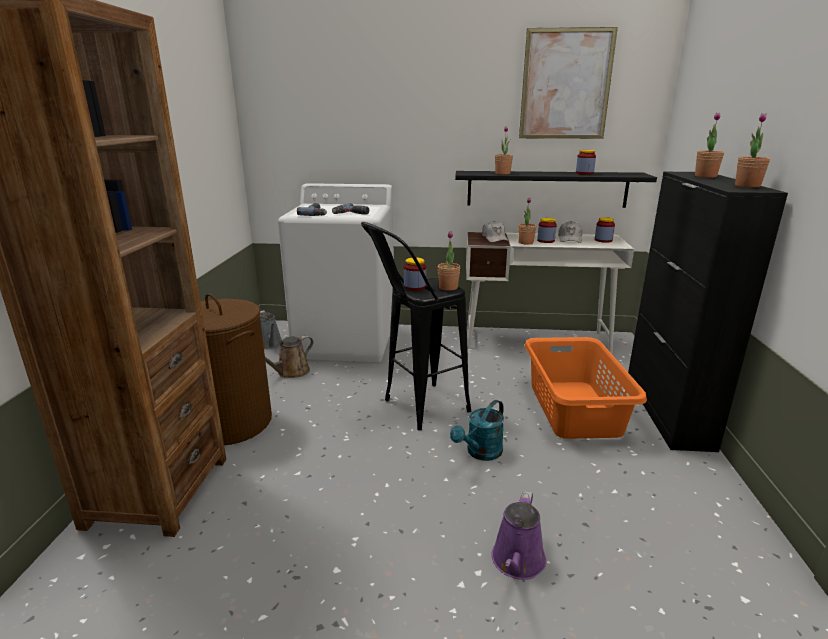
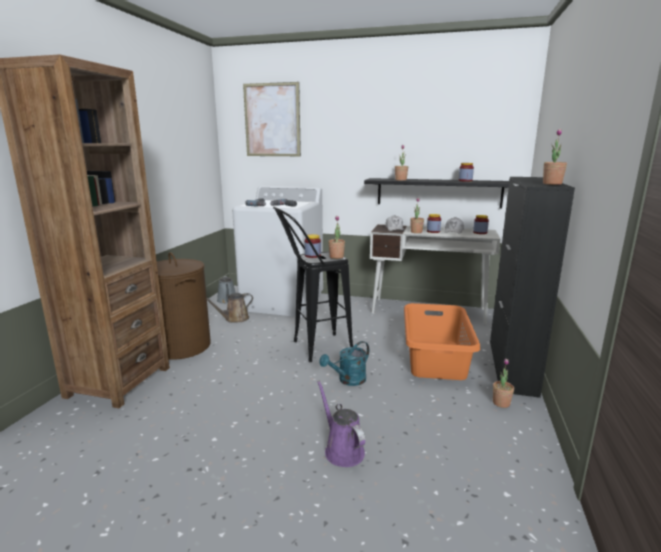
camera: 10 degrees right, 5 degrees down
purple watering can [492,491,546,580] -> purple watering can turned 120 degrees clockwise [317,381,365,467]
picture [519,27,618,139] -> picture moved to [243,82,301,156]
potted plant [695,113,724,178] -> potted plant moved to [493,358,514,408]

